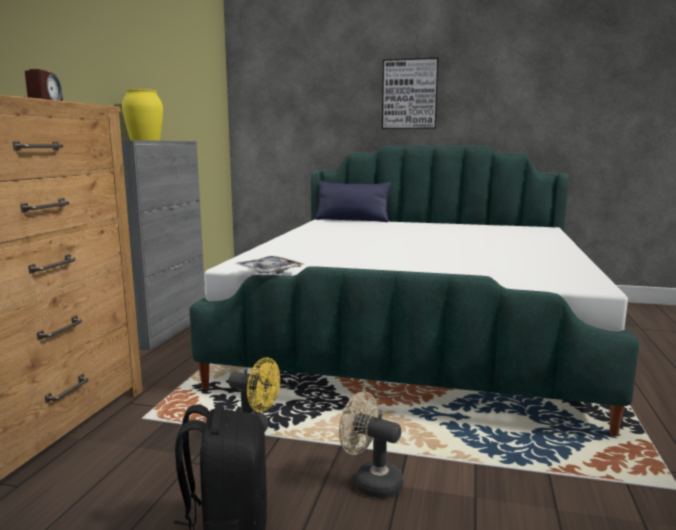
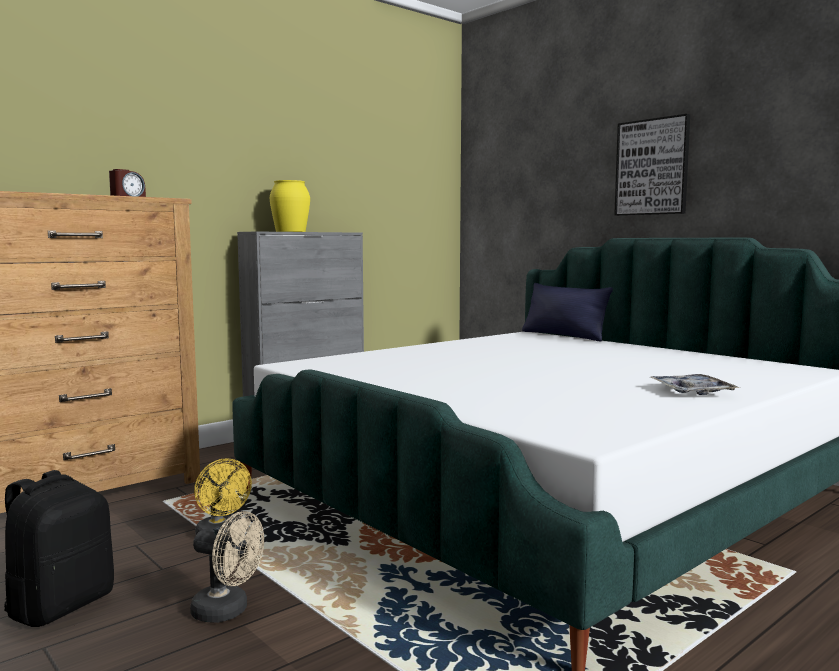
camera: 35 degrees right, 5 degrees down
tray [234,256,304,274] -> tray moved to [650,374,740,395]
beige fan [339,392,403,498] -> beige fan turned 135 degrees clockwise [190,511,264,623]

